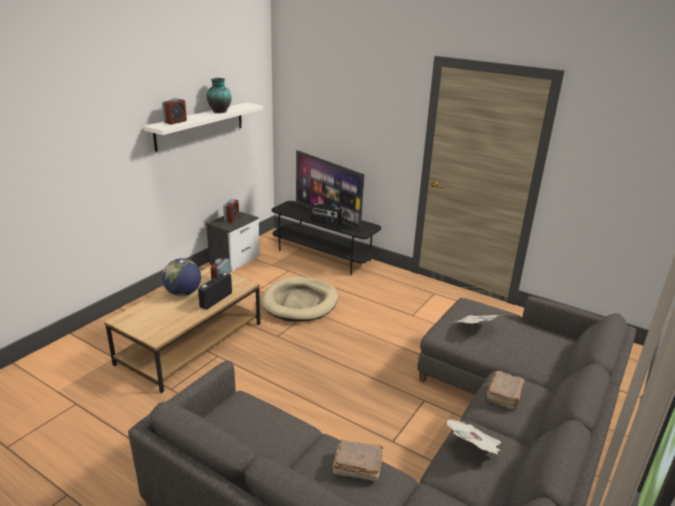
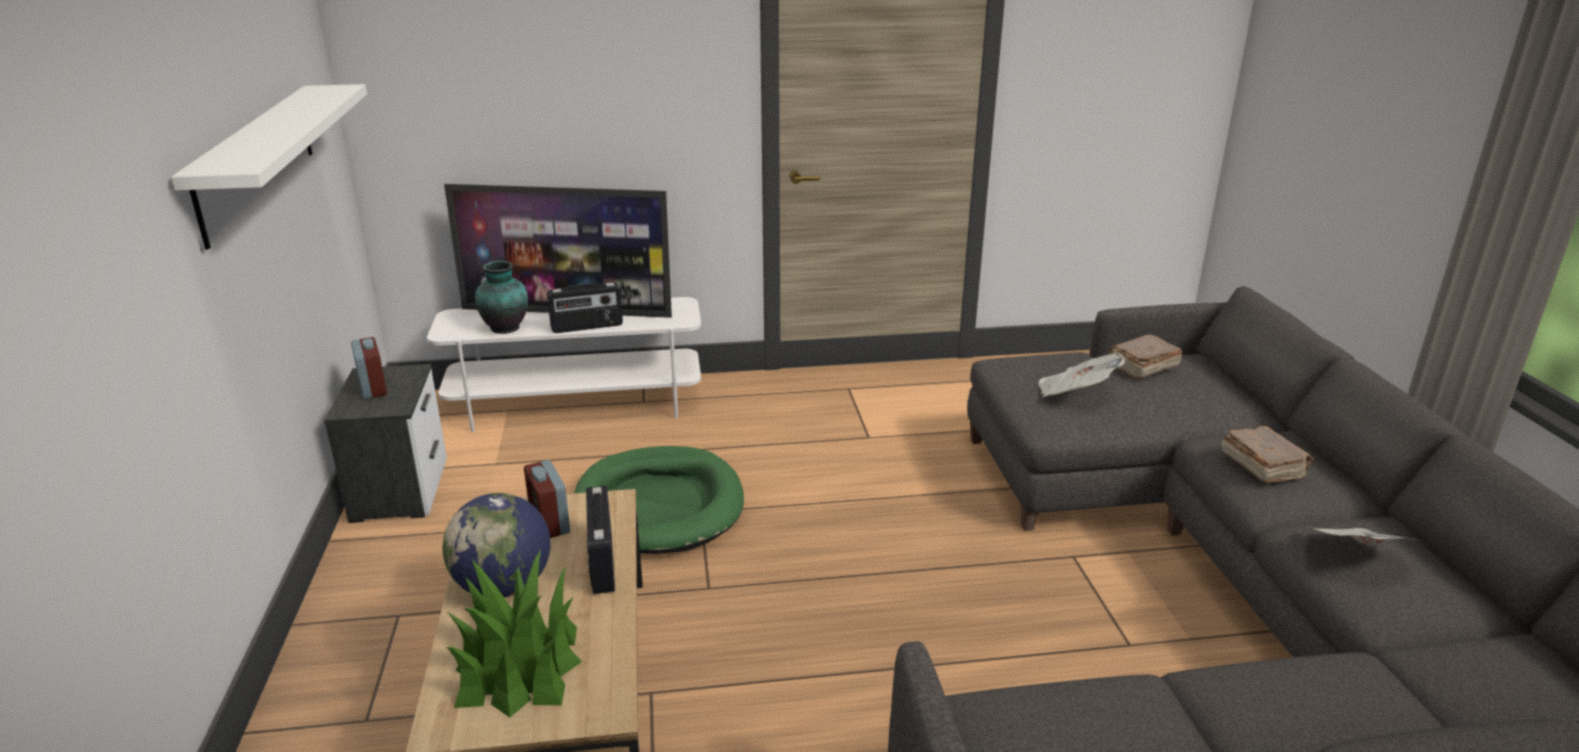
camera: 40 degrees left, 0 degrees up
alarm clock [162,98,187,125] -> none
vase [207,78,232,113] -> vase moved to [475,261,528,334]
beige dog bed [261,277,338,322] -> green dog bed [574,446,744,554]
black tv stand [272,201,381,275] -> white tv stand [427,297,701,432]
brown book [332,440,383,482] -> brown book moved to [1108,334,1183,380]
none -> potted plant [445,550,582,718]

